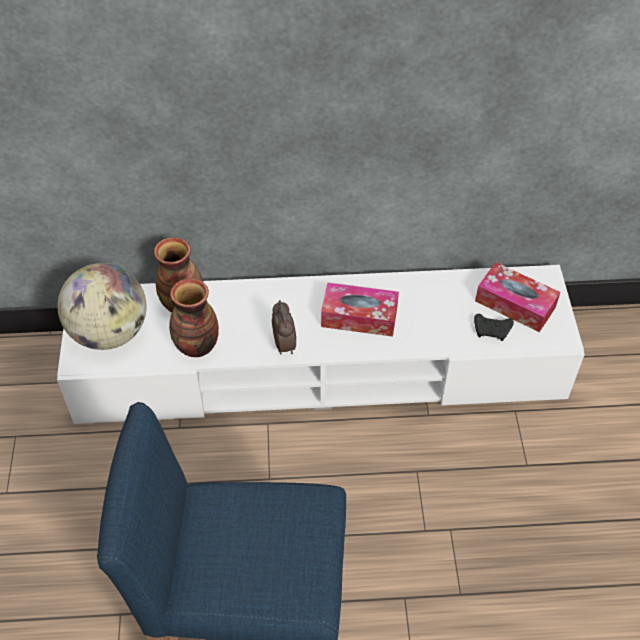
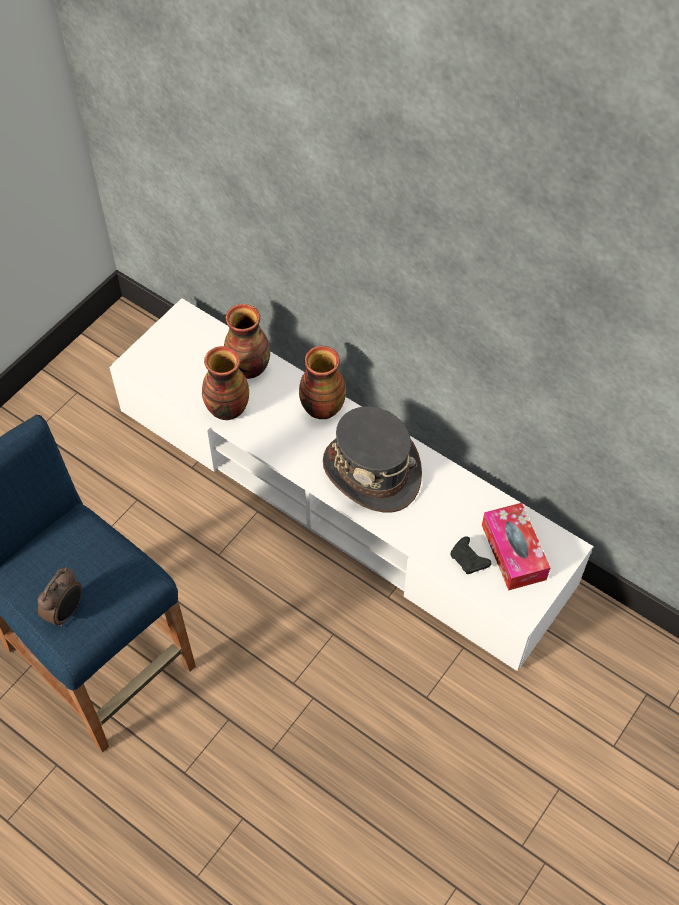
camera: 40 degrees right, 5 degrees up
globe [57,263,146,350] -> none
alarm clock [272,300,296,354] -> alarm clock moved to [38,567,82,627]
tissue box [321,282,399,337] -> grey hat [323,406,422,513]
none -> vase [299,346,346,419]

